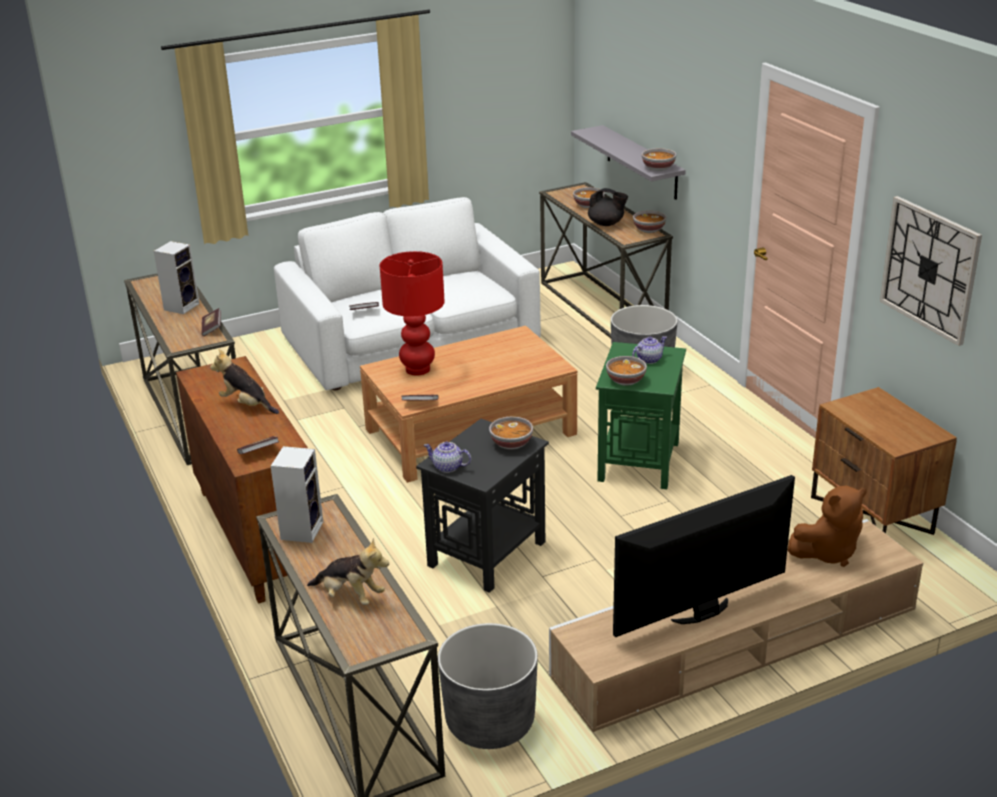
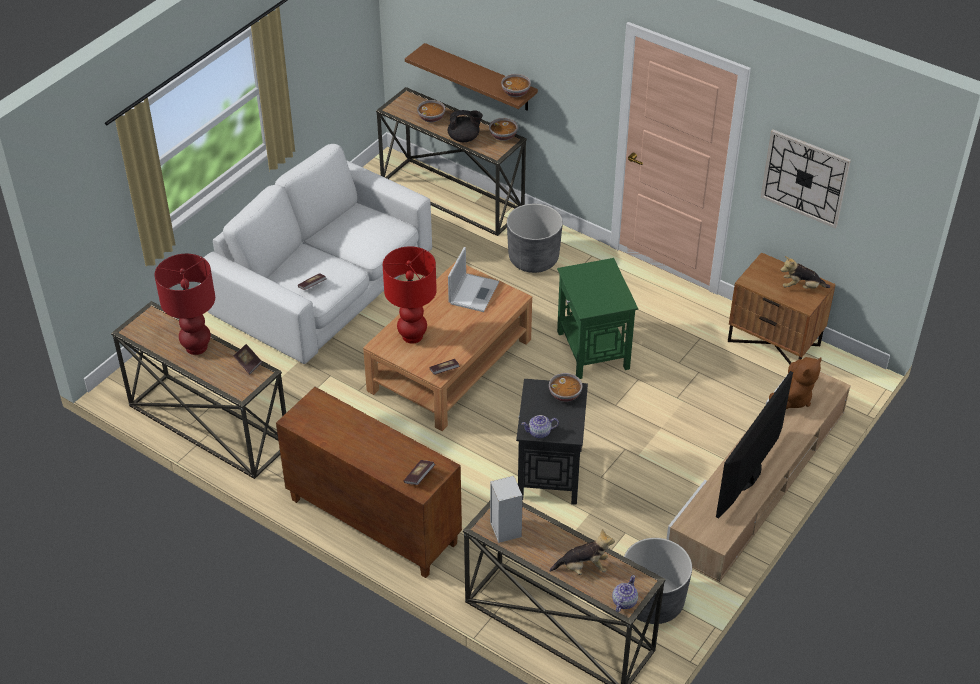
camera: 30 degrees left, 15 degrees up
speaker [154,241,200,314] -> red table lamp [155,254,215,355]
plush toy [210,349,279,414] -> plush toy moved to [780,256,830,289]
grey shelf [571,125,686,200] -> brown shelf [405,43,538,111]
bowl [606,356,647,386] -> none
teapot [632,336,667,364] -> teapot moved to [612,575,638,612]
none -> laptop [448,247,499,312]

